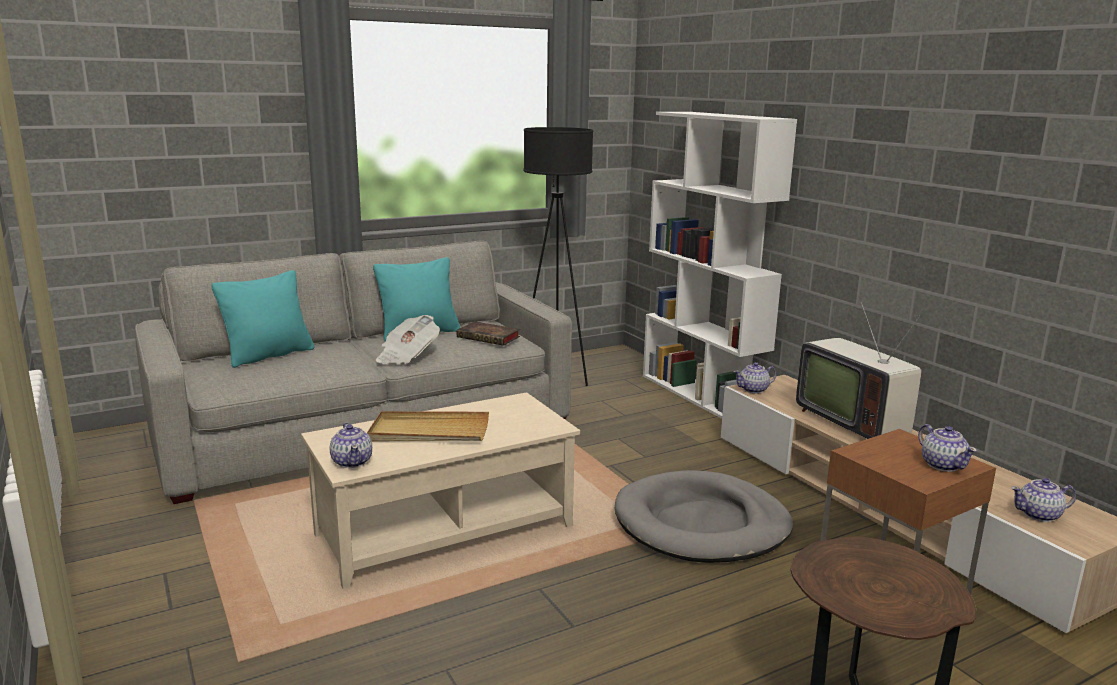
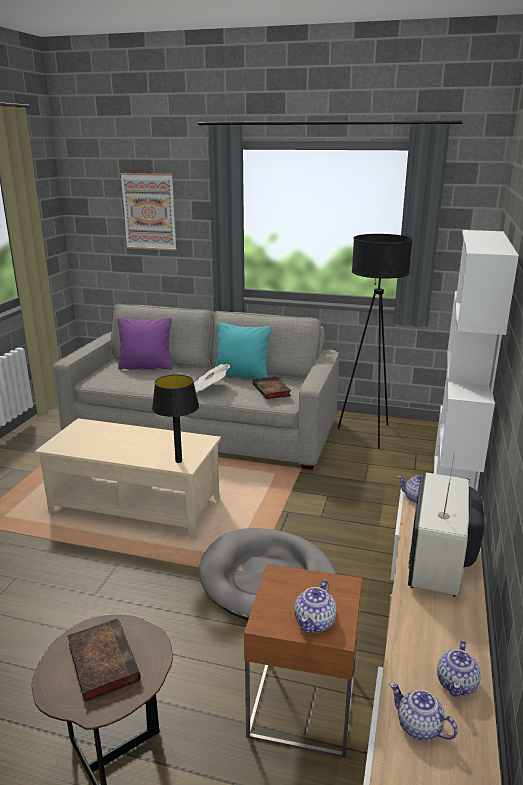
camera: 45 degrees right, 5 degrees up
turquoise pillow [212,270,314,368] -> purple pillow [117,317,173,370]
teapot [330,423,372,468] -> teapot moved to [437,640,481,697]
beige tray [367,411,489,441] -> none
none -> book [67,618,141,702]
none -> picture [120,173,177,251]
none -> black table lamp [152,374,199,463]

